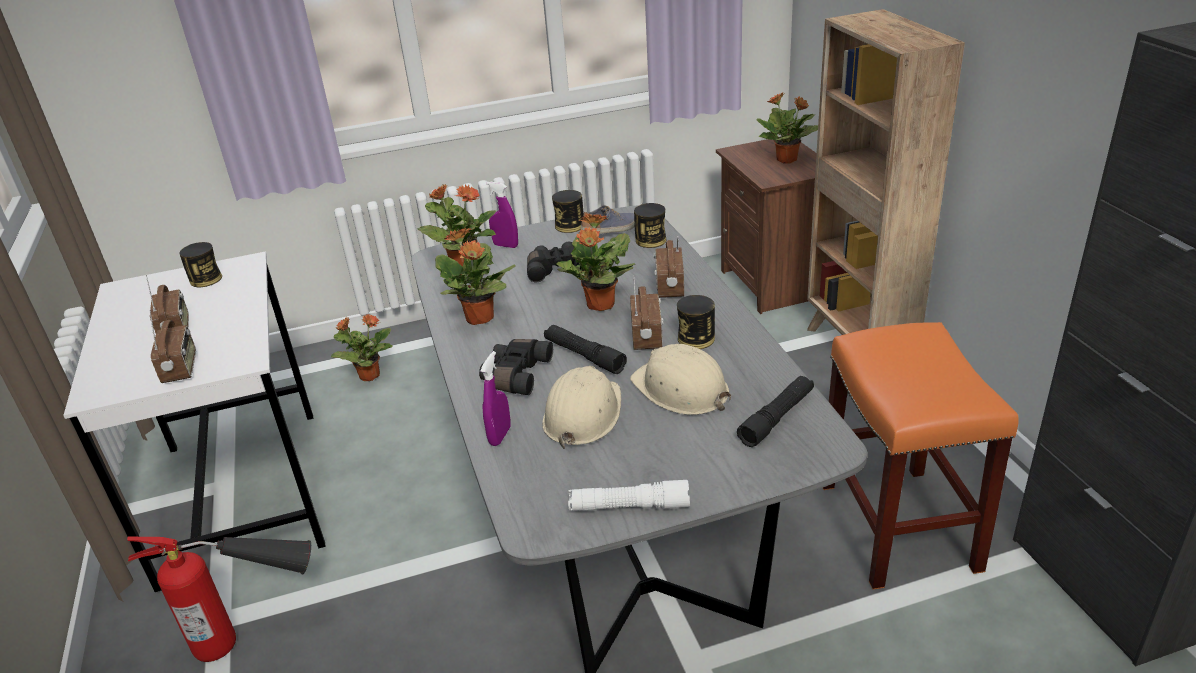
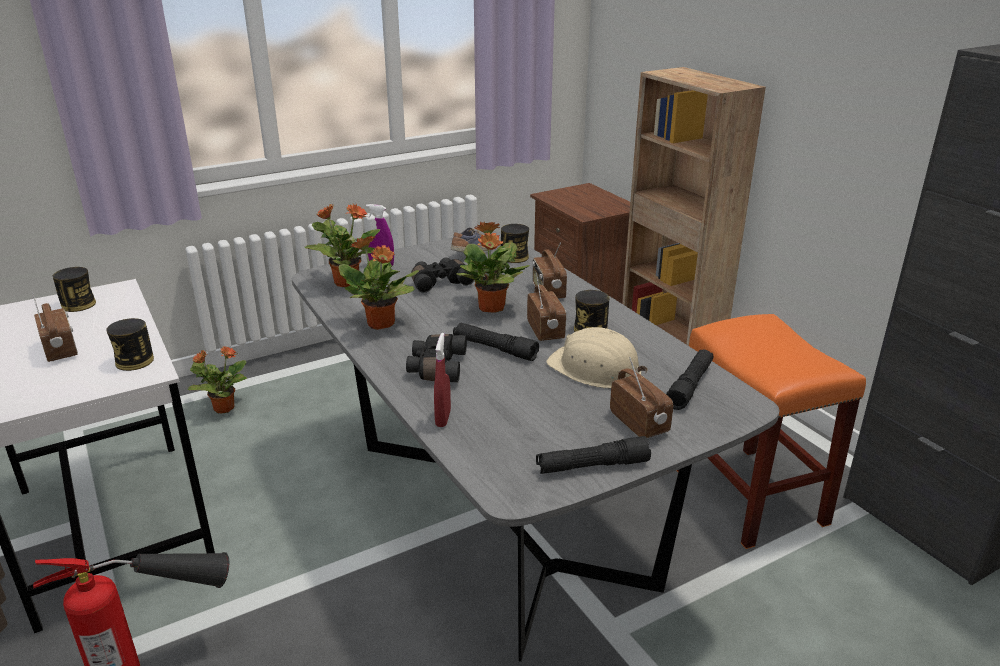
camera: 15 degrees left, 5 degrees down
radio [149,310,196,383] -> radio moved to [610,357,673,438]
purple spray bottle [480,351,511,446] -> red spray bottle [434,333,451,427]
beige hard hat [542,366,621,449] -> none
can [552,190,584,233] -> can moved to [106,318,154,371]
white flashlight [568,480,690,511] -> black flashlight [536,436,651,474]
potted plant [756,92,818,164] -> none

